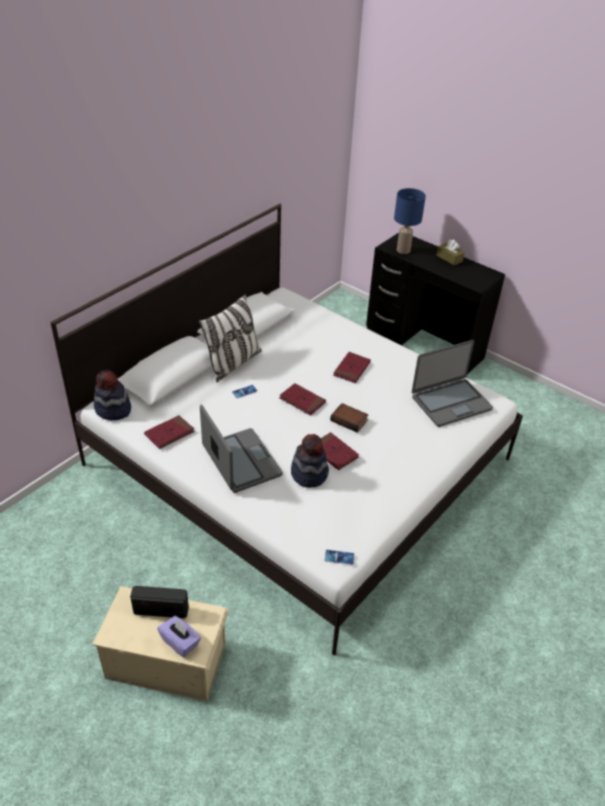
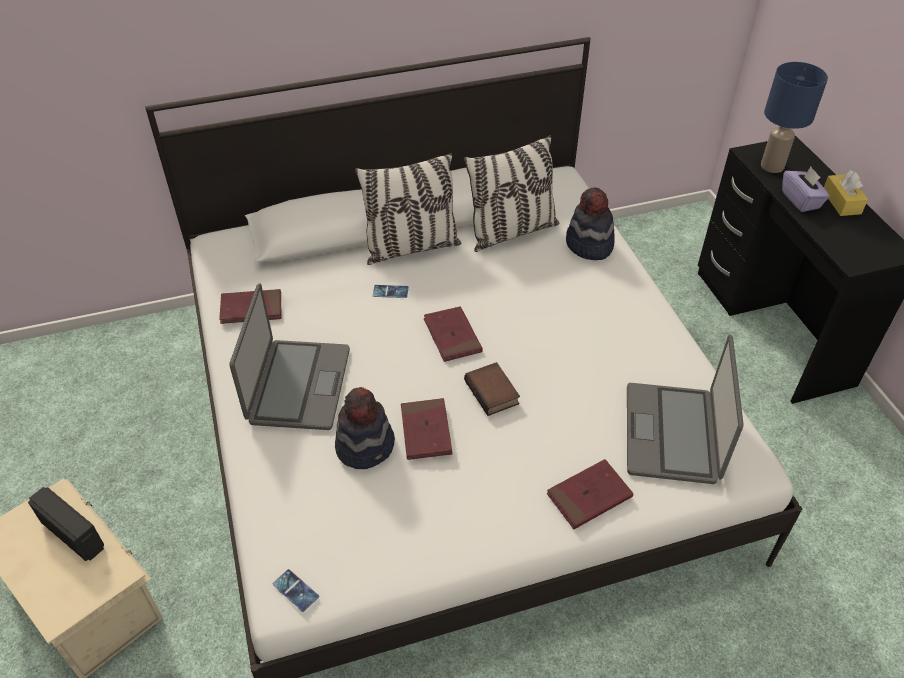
camera: 35 degrees right, 5 degrees up
hat [94,370,131,420] -> hat moved to [566,187,615,260]
purple tissue box [157,616,201,658] -> purple tissue box moved to [782,167,830,212]
red book [333,352,371,383] -> red book moved to [547,459,634,529]
laptop [412,340,493,427] -> laptop turned 90 degrees clockwise [627,335,744,484]
brown tissue box [436,240,465,266] -> yellow tissue box [824,170,868,216]
none -> pillow [464,135,559,252]

